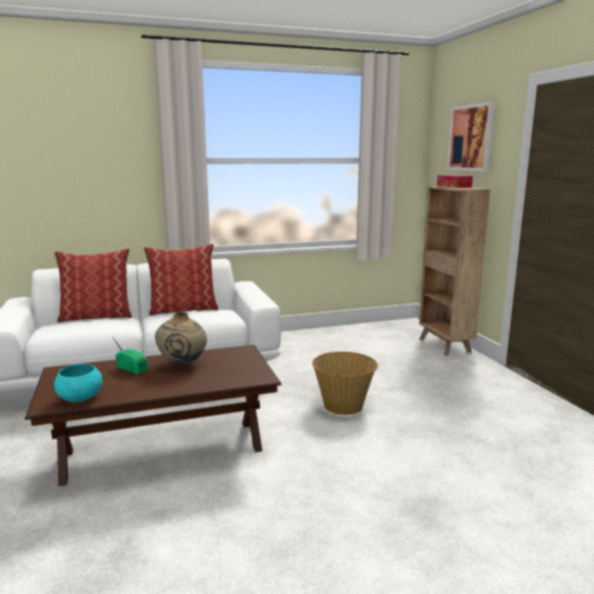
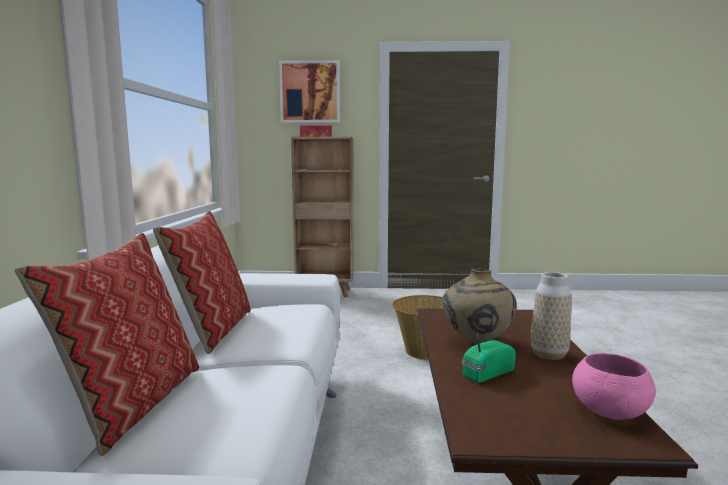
camera: 70 degrees left, 5 degrees down
turquoise bowl [54,364,103,402] -> pink bowl [572,353,655,420]
none -> vase [531,272,571,360]

